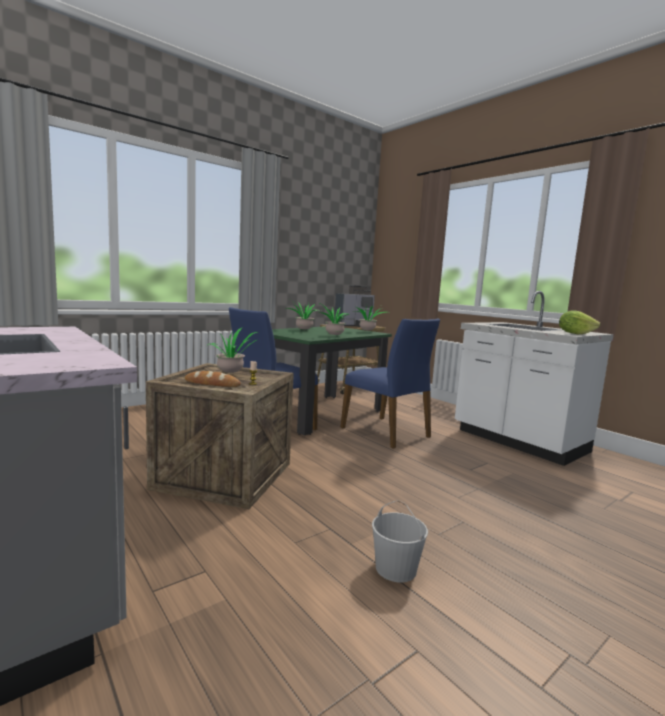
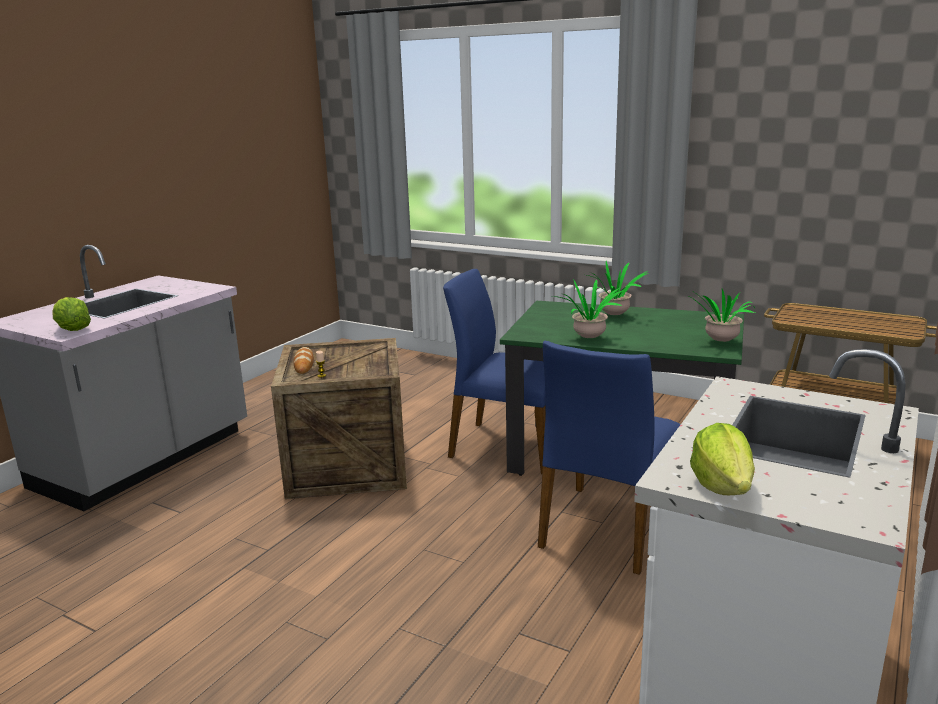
camera: 70 degrees right, 10 degrees up
potted plant [208,327,260,373] -> none
coffee machine [334,285,375,327] -> none
white bucket [372,500,428,582] -> none
none -> lettuce [52,297,91,331]

